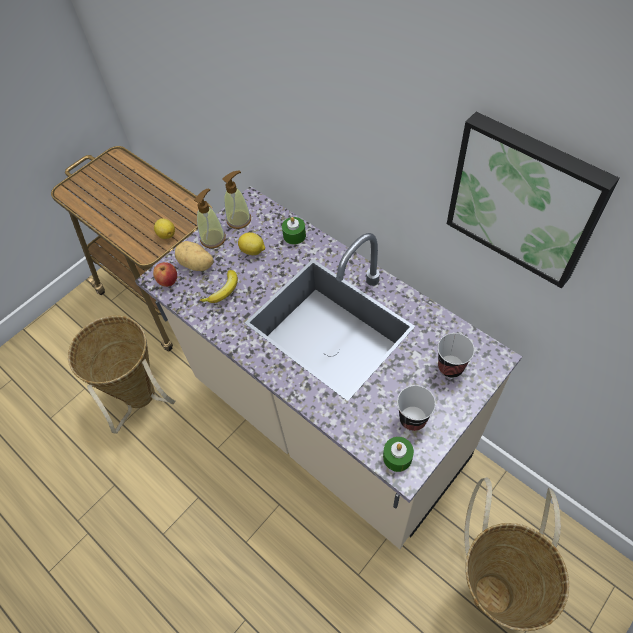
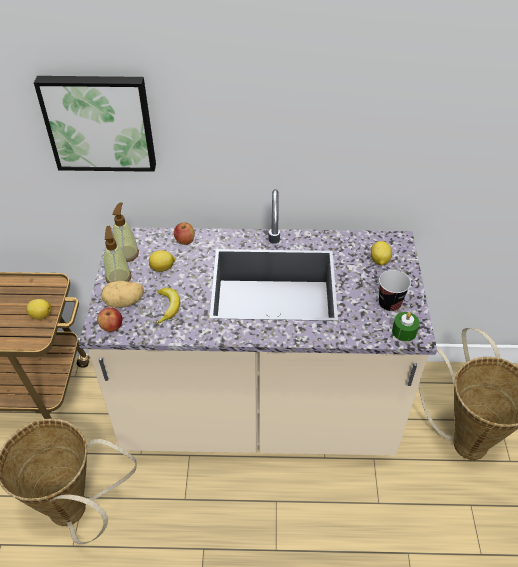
camera: 45 degrees left, 10 degrees down
green candle [282,217,306,245] -> apple [174,223,195,245]
cup [438,333,475,378] -> lemon [371,241,392,265]
picture [447,112,620,288] -> picture moved to [34,76,156,172]

